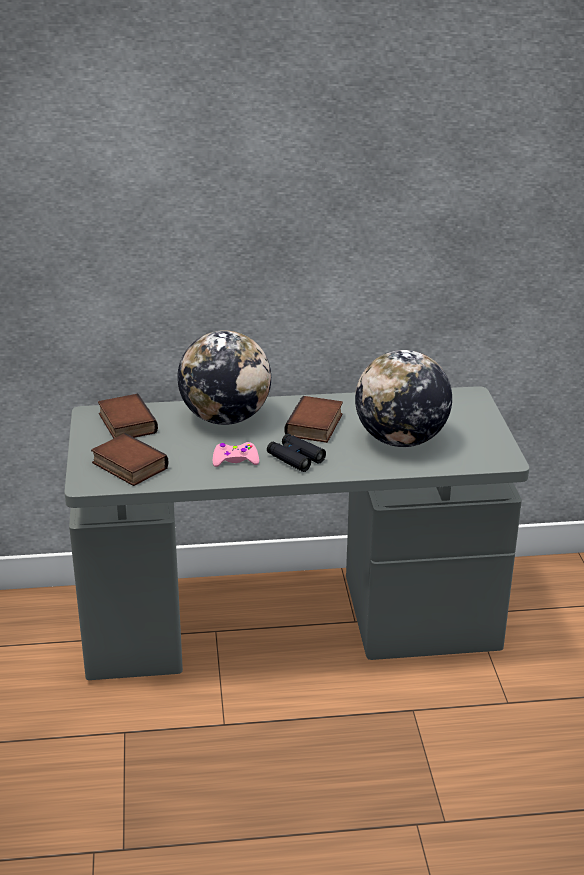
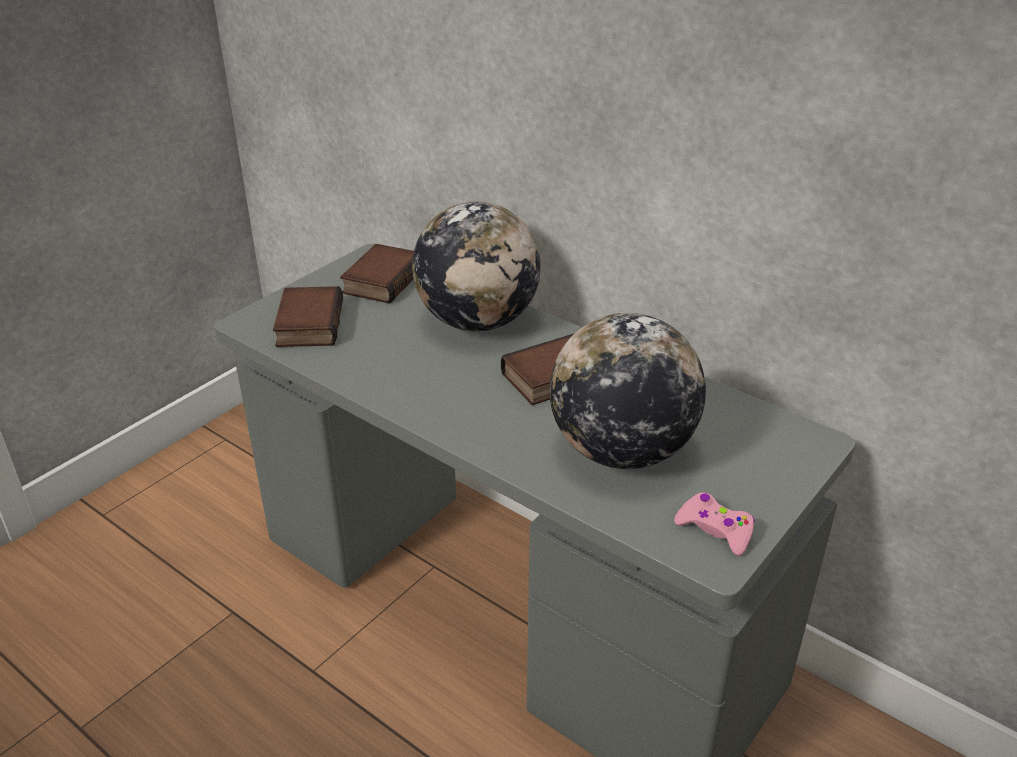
camera: 45 degrees right, 5 degrees up
pink game controller [213,442,259,467] -> pink game controller moved to [674,492,755,556]
black binoculars [267,434,326,472] -> none

